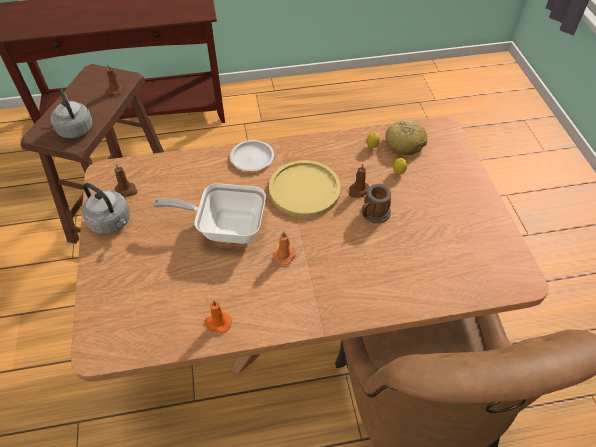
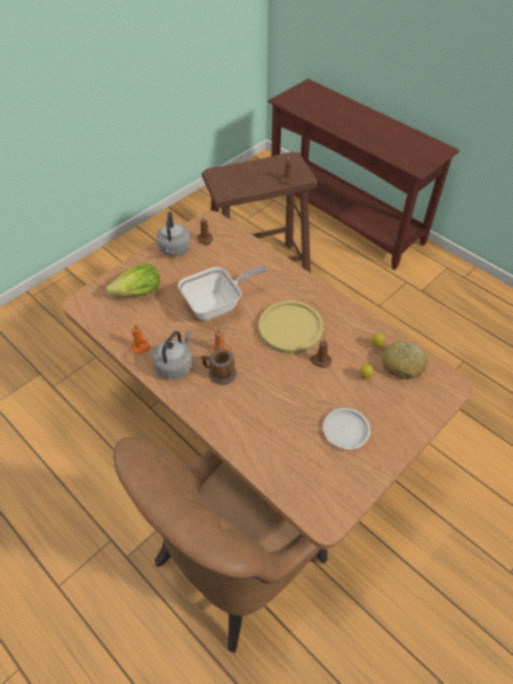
camera: 55 degrees right, 0 degrees up
grey kettle [50,88,93,138] -> grey kettle moved to [152,330,193,379]
frying pan [153,183,266,244] -> frying pan turned 90 degrees clockwise [178,266,268,320]
white plate [230,140,274,171] -> white plate moved to [323,408,371,449]
mug [361,184,391,223] -> mug moved to [201,349,236,385]
none -> lettuce [106,263,160,297]

